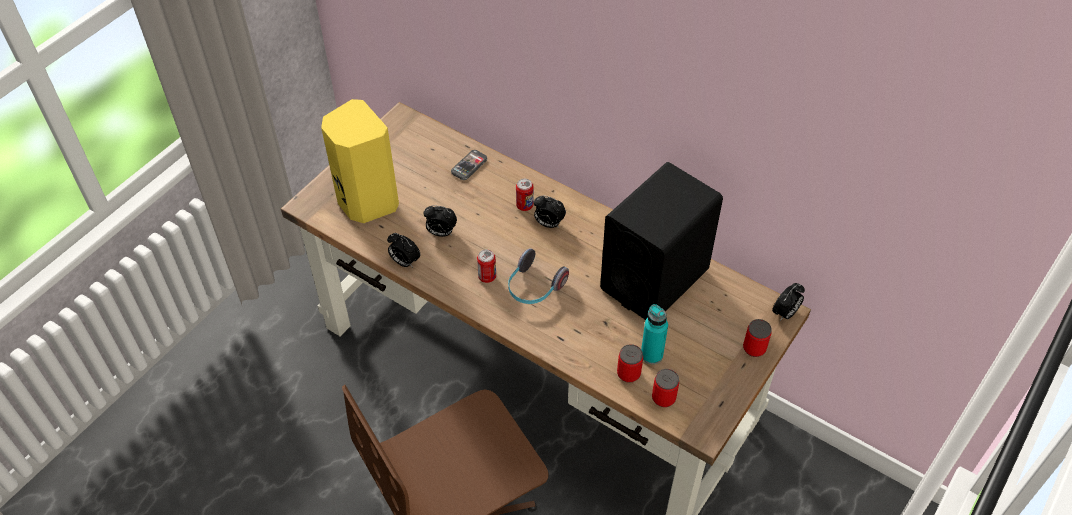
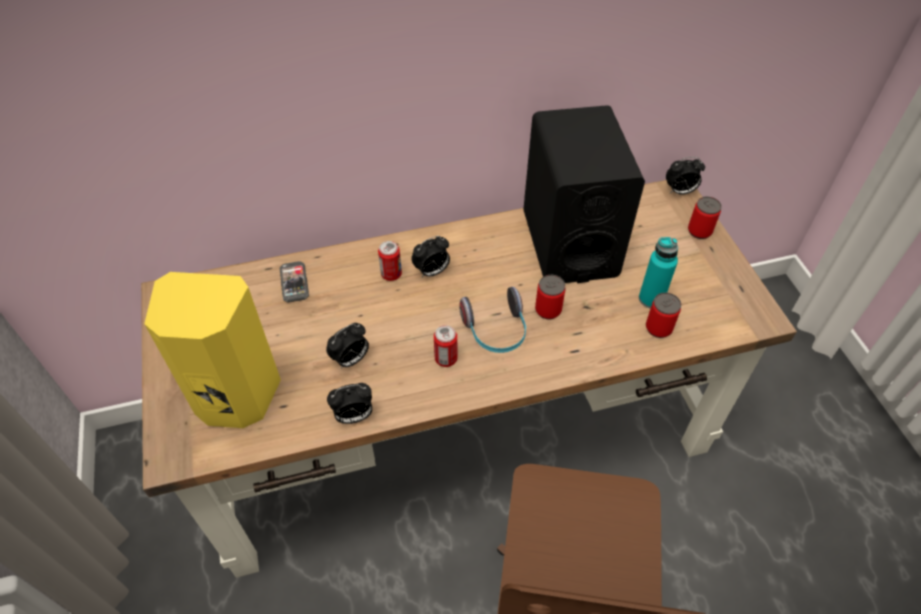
camera: 50 degrees left, 0 degrees up
can [652,369,679,407] -> can moved to [535,275,566,320]
alarm clock [772,283,805,321] -> alarm clock turned 90 degrees clockwise [666,157,705,194]

